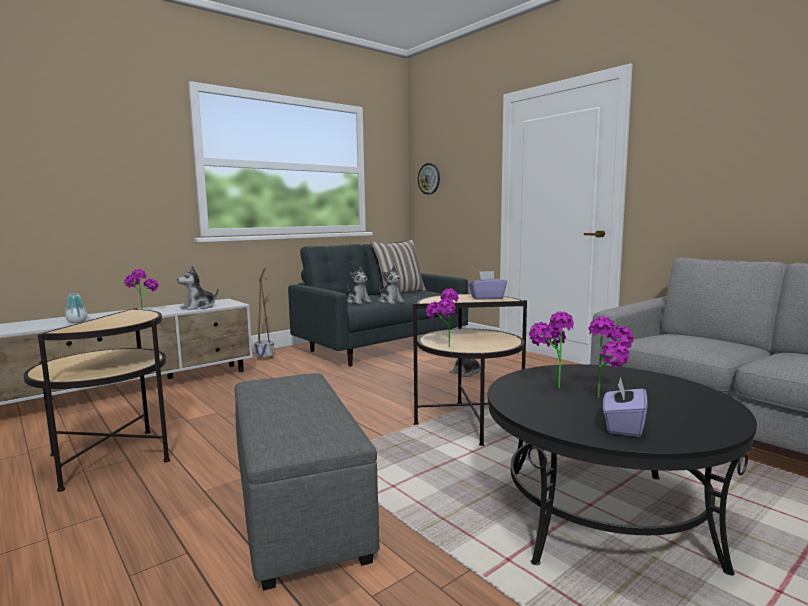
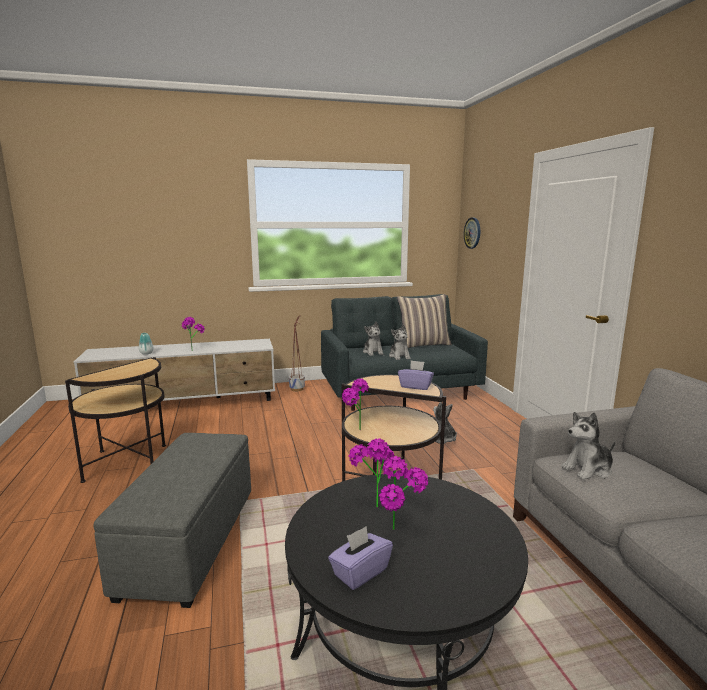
camera: 25 degrees right, 5 degrees up
plush toy [177,266,219,310] -> plush toy moved to [561,412,616,480]

